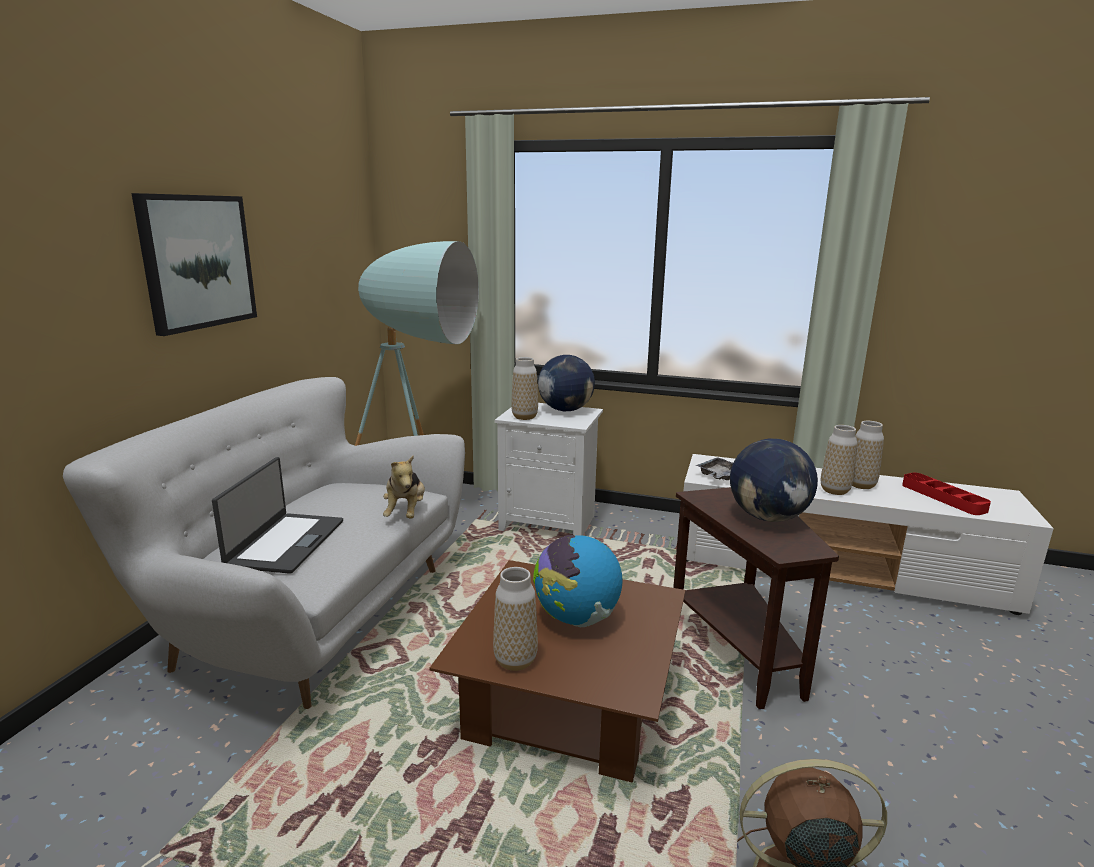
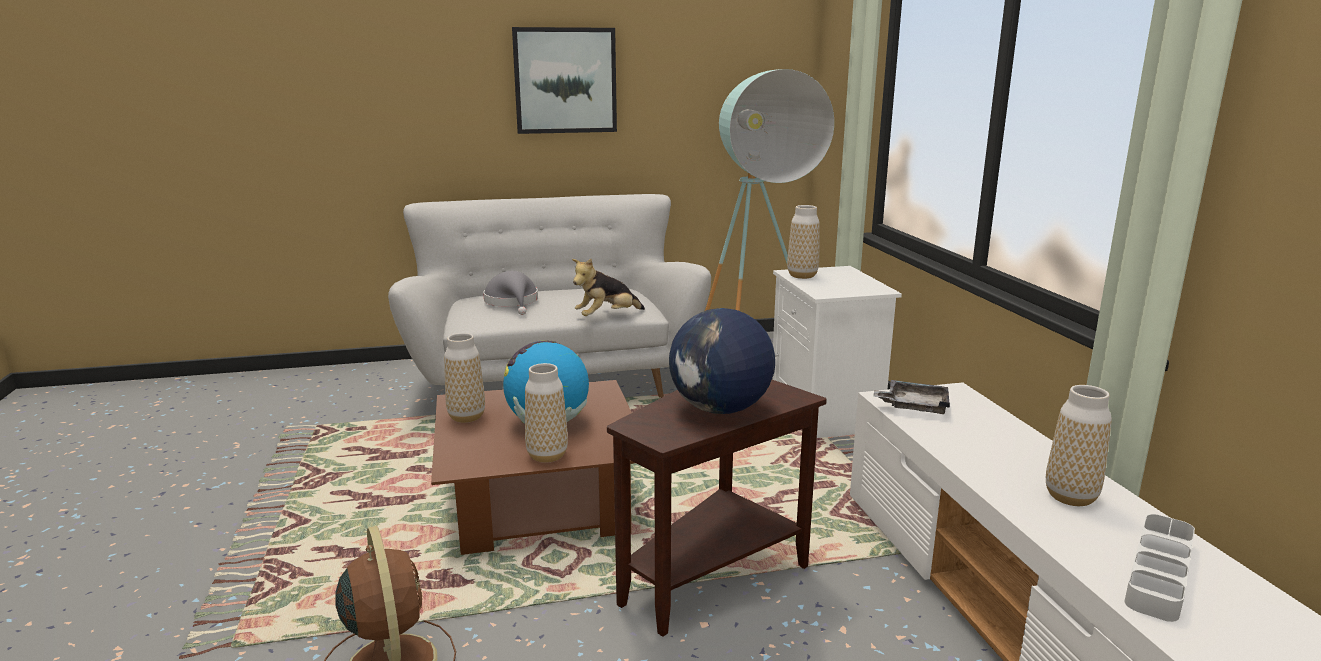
camera: 60 degrees right, 0 degrees up
laptop [212,457,343,574] -> grey hat [483,271,538,315]
globe [538,355,595,411] -> none
vase [821,425,857,495] -> vase moved to [525,363,568,463]
red tray [902,473,991,515] -> grey tray [1124,514,1195,622]

